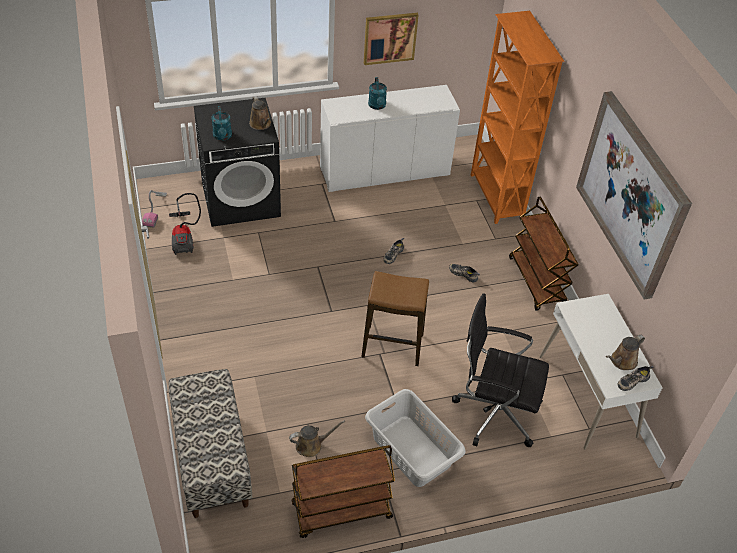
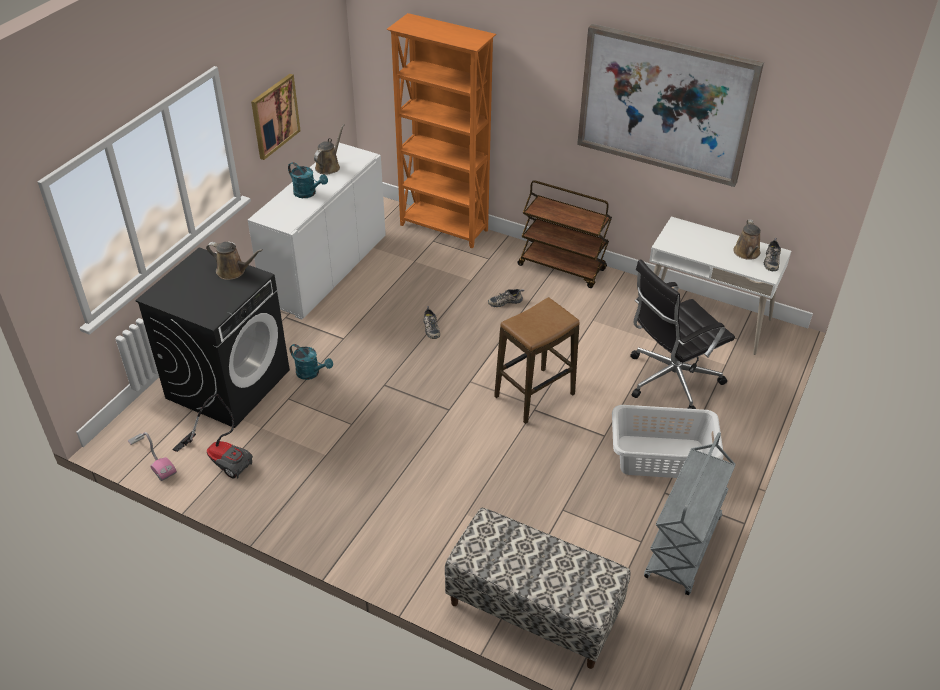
camera: 45 degrees left, 5 degrees down
turquoise watering can [211,106,232,141] -> turquoise watering can moved to [290,344,333,380]
brown watering can [289,420,345,457] -> brown watering can moved to [314,124,345,175]
brown cart [292,445,395,538] -> grey cart [644,432,736,595]

